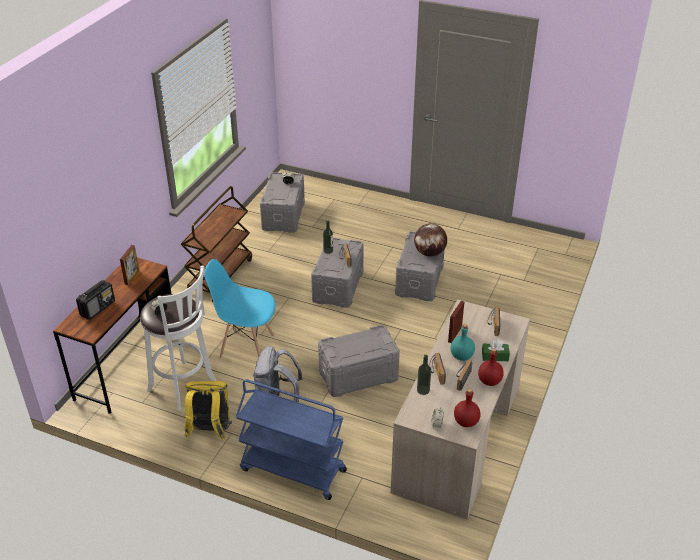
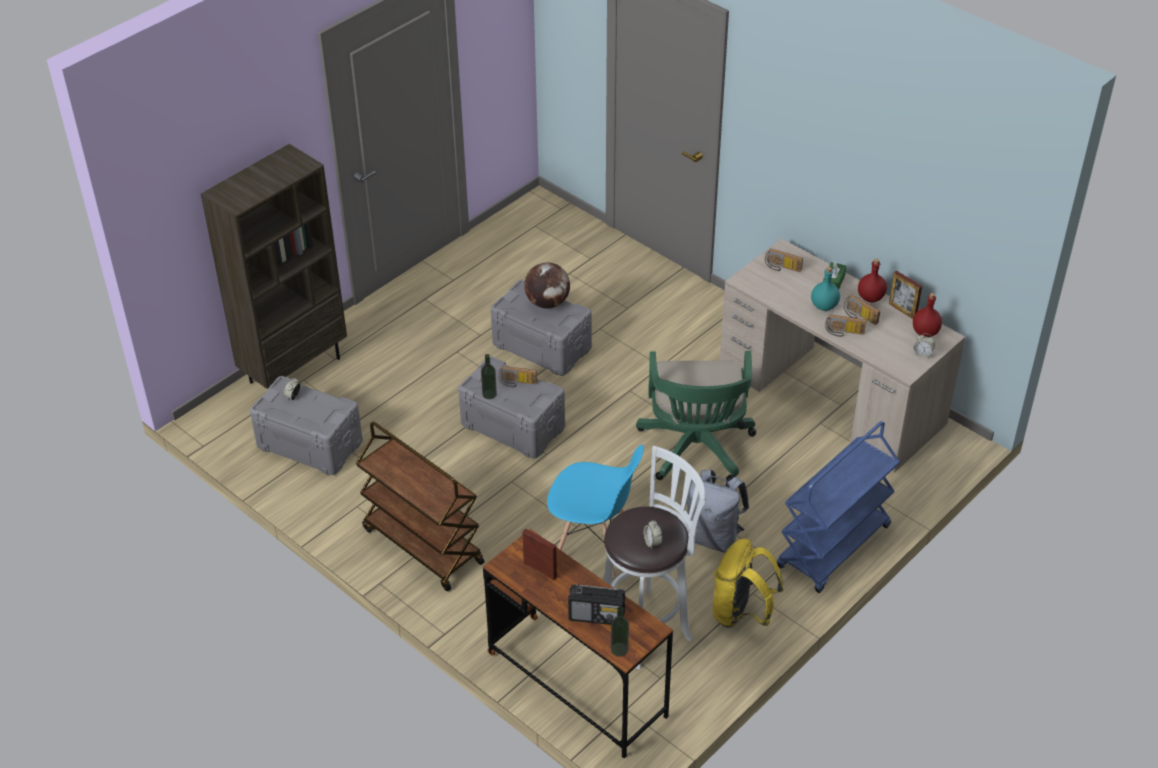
camera: 70 degrees left, 5 degrees up
radio [76,280,115,320] -> radio turned 135 degrees clockwise [568,584,625,625]
blue chair [204,259,275,359] -> blue chair turned 105 degrees counterclockwise [547,445,644,577]
grey storage box [318,325,400,397] -> green office chair [636,351,756,481]
bottle [417,355,431,395] -> bottle moved to [611,606,629,657]
picture frame [448,301,464,343] -> picture frame moved to [889,271,922,319]
none -> brown bookcase [201,144,347,389]

